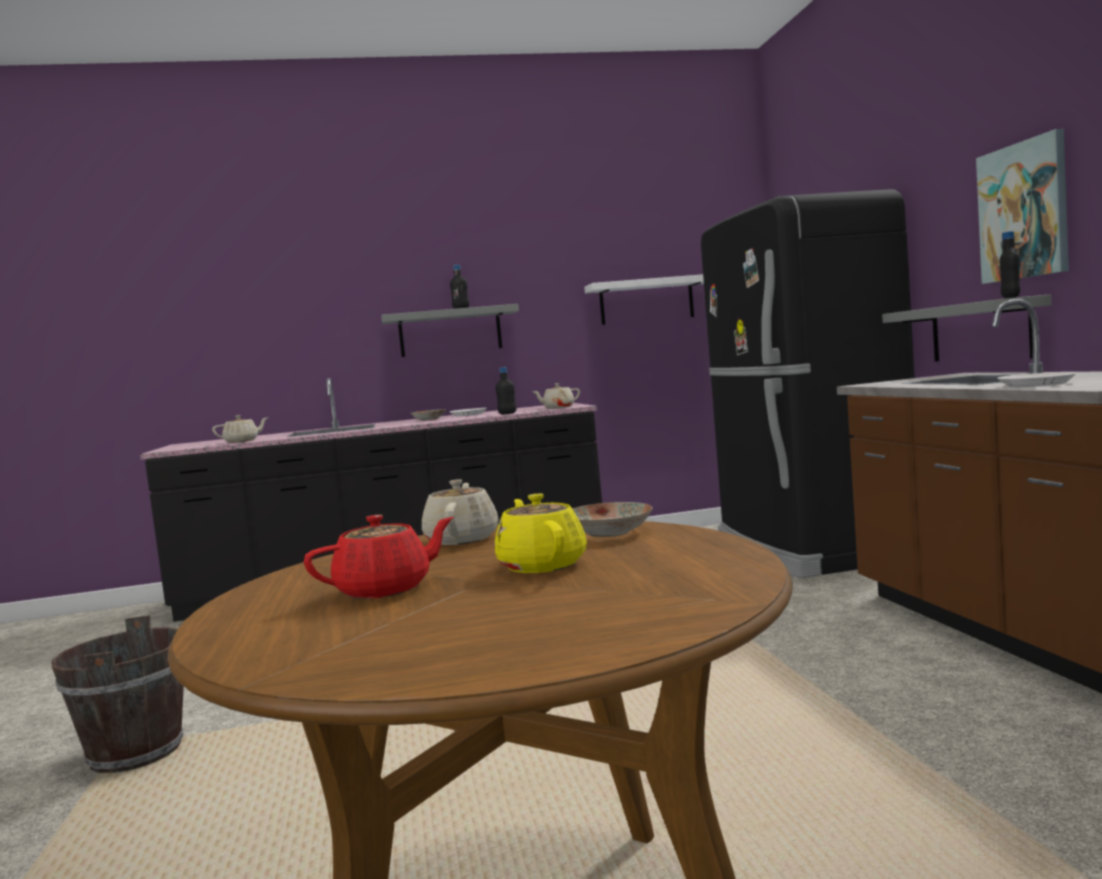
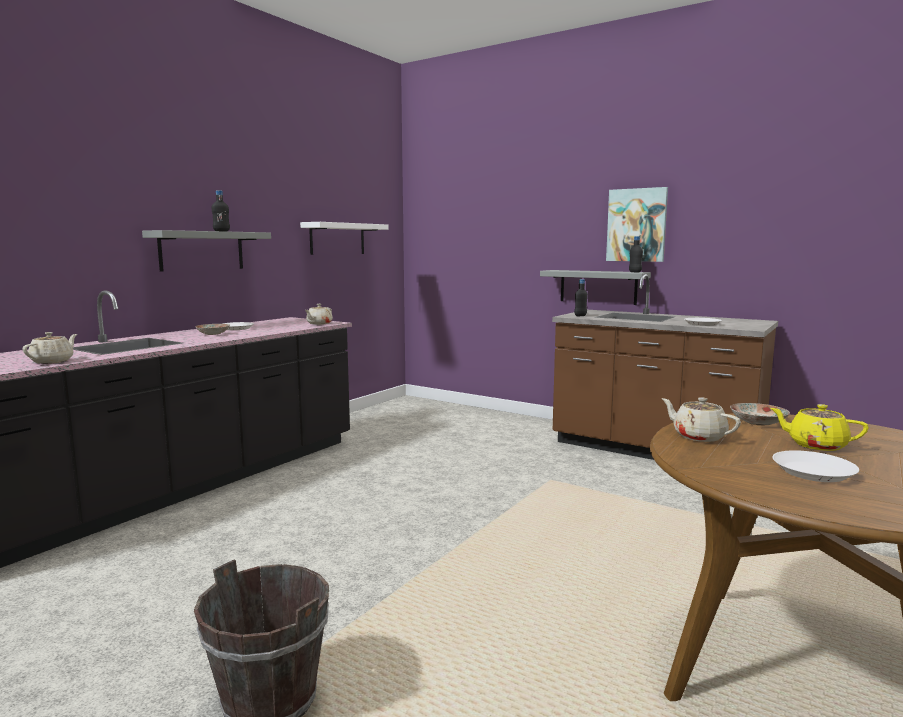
camera: 45 degrees left, 5 degrees up
red teapot [304,515,454,599] -> white plate [772,450,859,482]
black bottle [495,367,516,414] -> black bottle moved to [574,279,588,316]
black fridge [701,189,915,578] -> none

